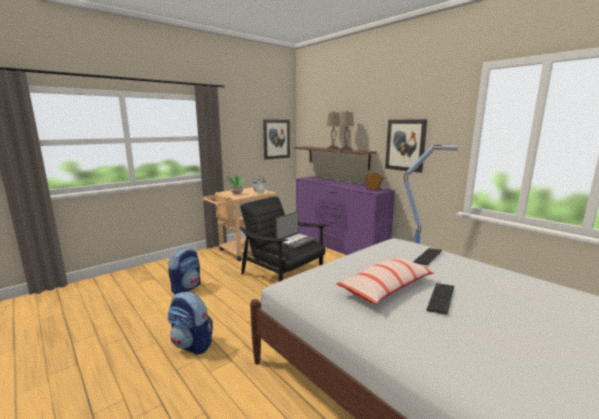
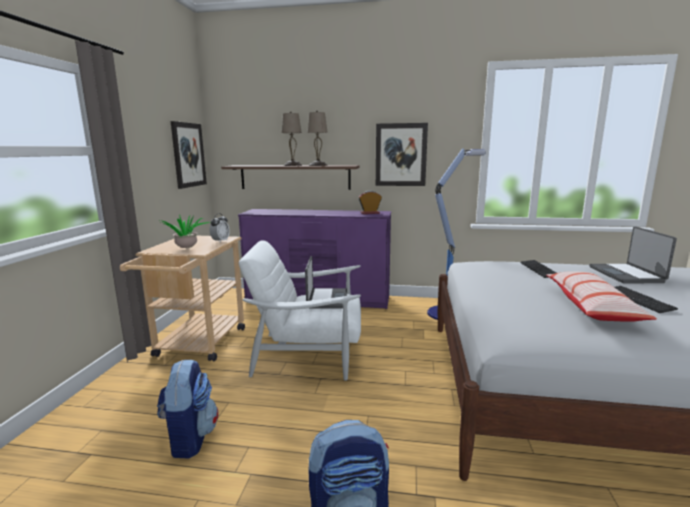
camera: 40 degrees left, 0 degrees up
black armchair [240,196,329,282] -> white armchair [239,240,361,381]
none -> laptop [589,227,677,284]

